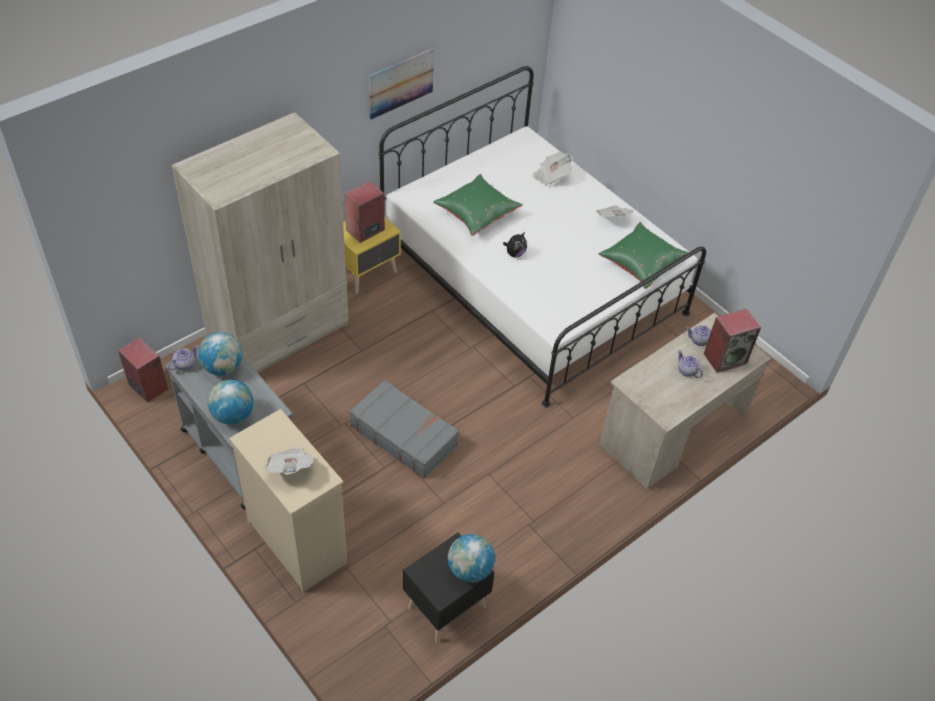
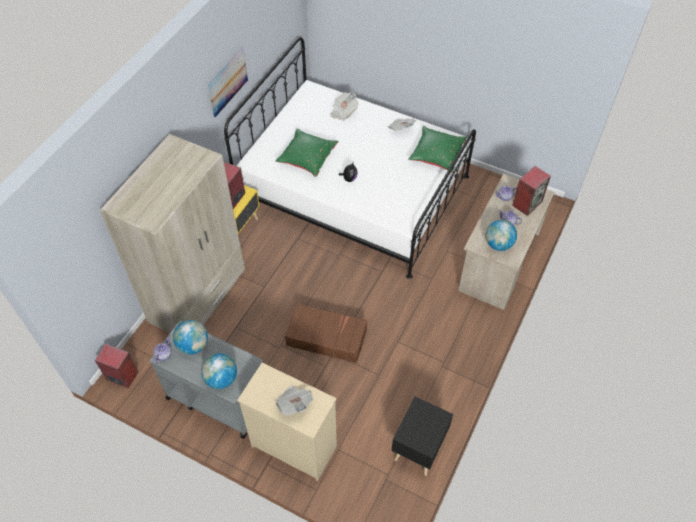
camera: 20 degrees left, 5 degrees up
grey suitcase [349,380,459,478] -> brown suitcase [285,304,367,363]
globe [448,534,495,582] -> globe moved to [485,220,517,251]

